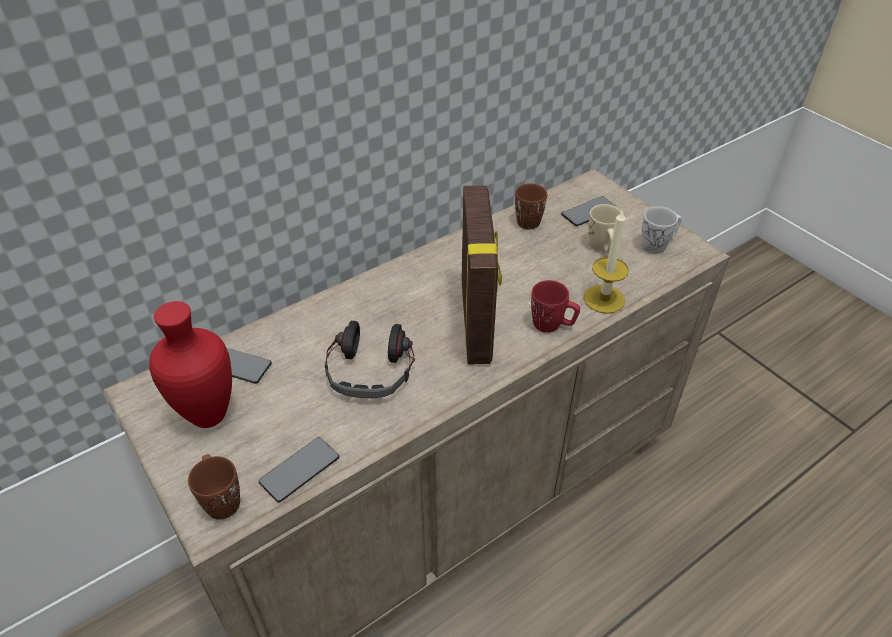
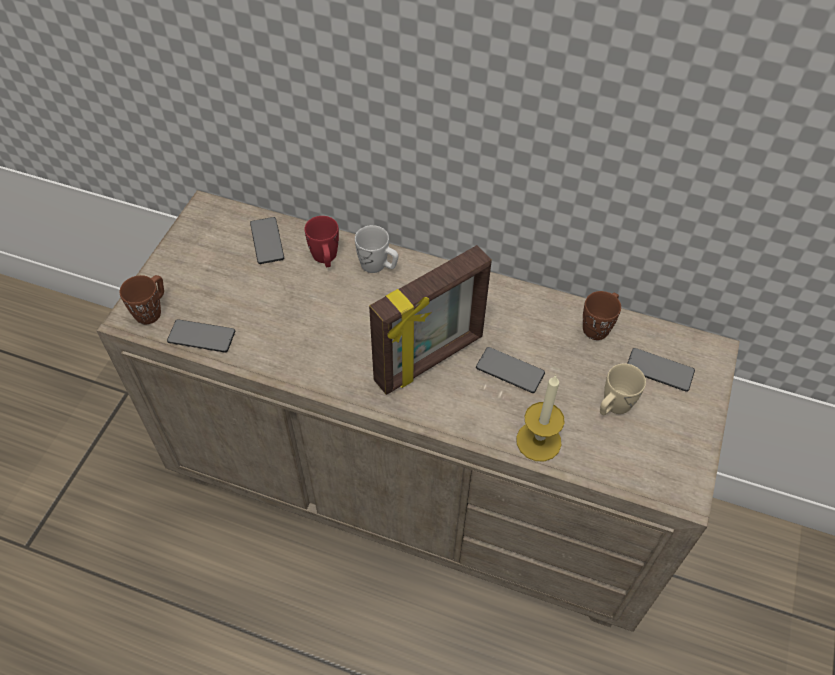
camera: 55 degrees right, 10 degrees up
red vase [149,301,232,428] -> none
headphones [325,321,415,398] -> none
red mug [531,280,580,333] -> red mug moved to [304,216,339,267]
white mug [642,206,682,254] -> white mug moved to [355,225,398,273]
none -> phone [476,347,545,393]

